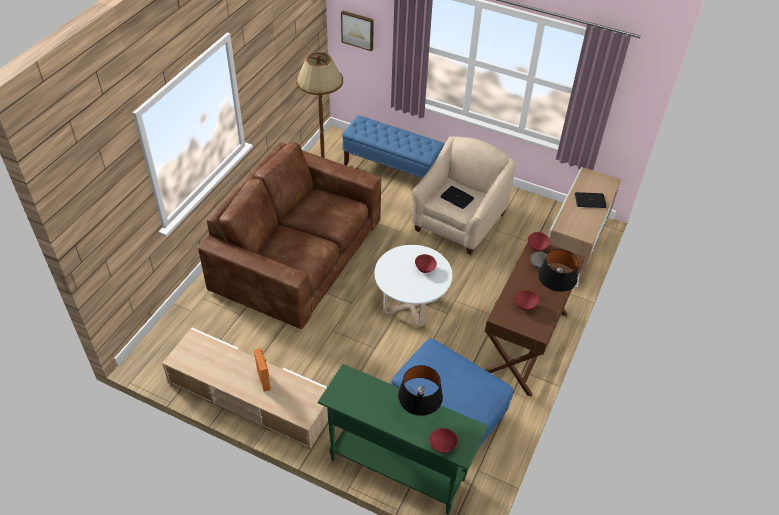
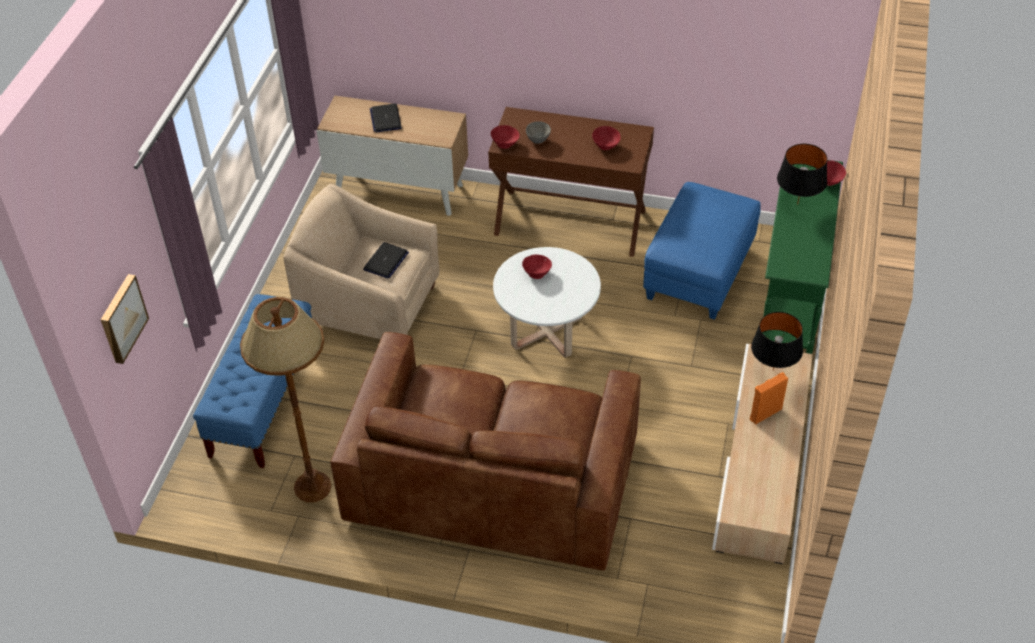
camera: 100 degrees left, 0 degrees up
black table lamp [538,249,579,294] -> black table lamp moved to [751,312,803,370]

